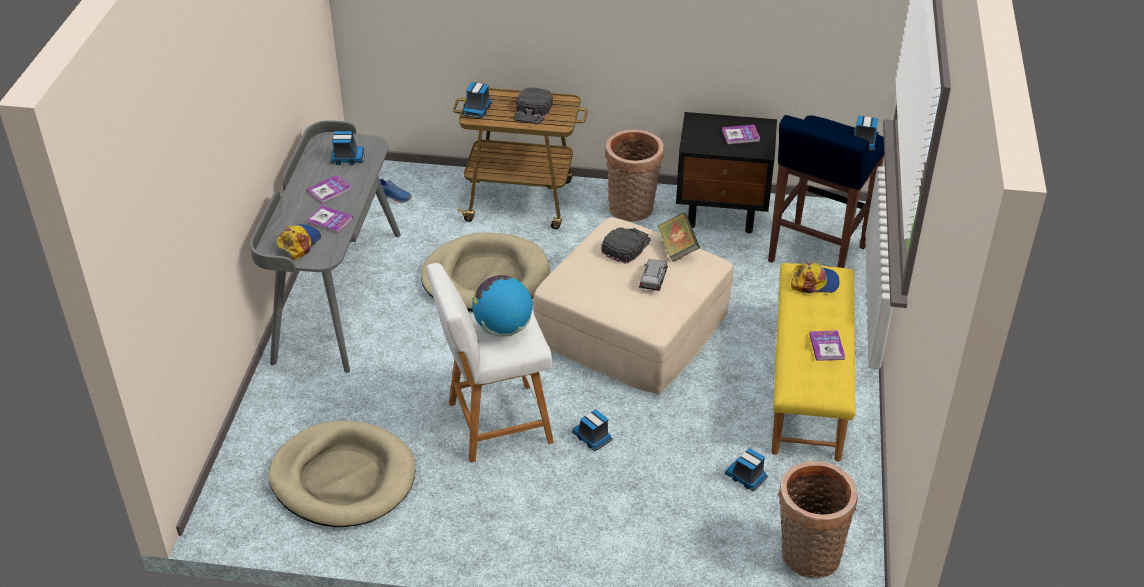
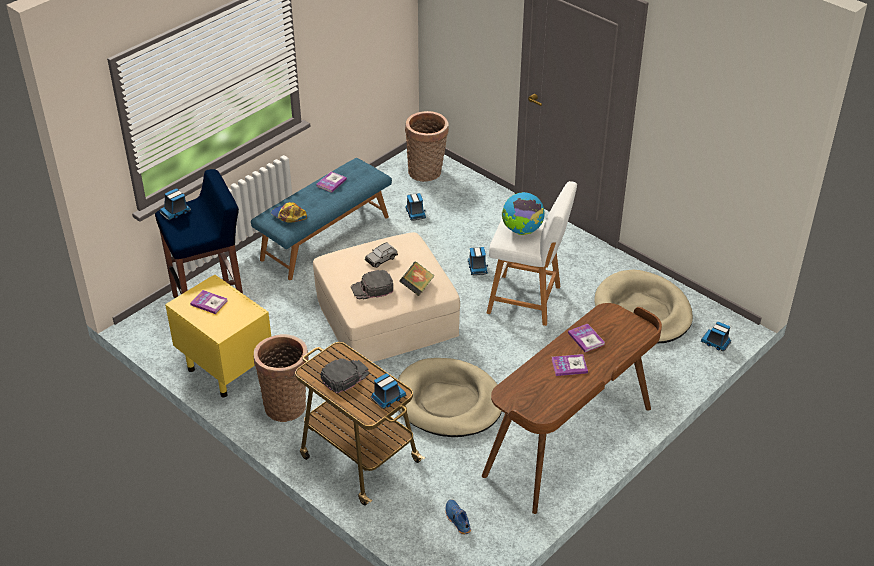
camera: 145 degrees left, 0 degrees up
grey desk [250,120,401,373] -> brown desk [482,303,662,514]
cap [276,224,321,260] -> none
toy truck [330,131,365,165] -> toy truck moved to [701,322,731,352]
book [658,213,700,262] -> book moved to [400,261,435,296]
black nightstand [676,112,777,233] -> yellow nightstand [165,275,271,397]
yellow bench [771,263,855,461] -> blue bench [251,158,392,280]

